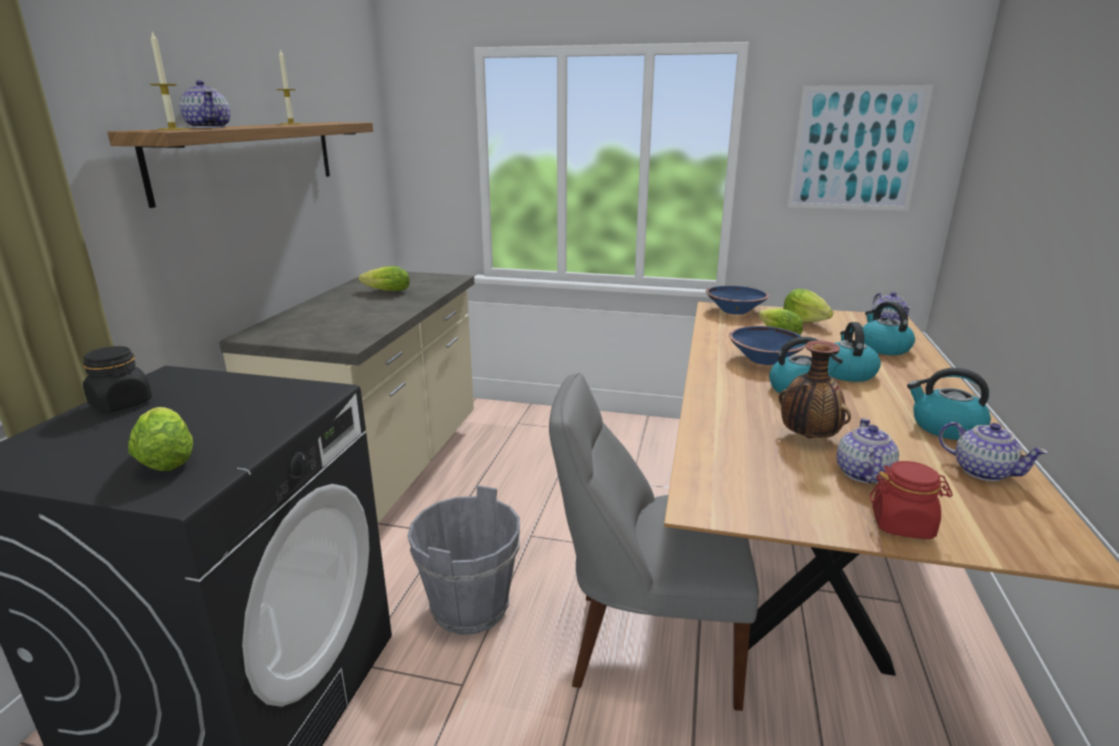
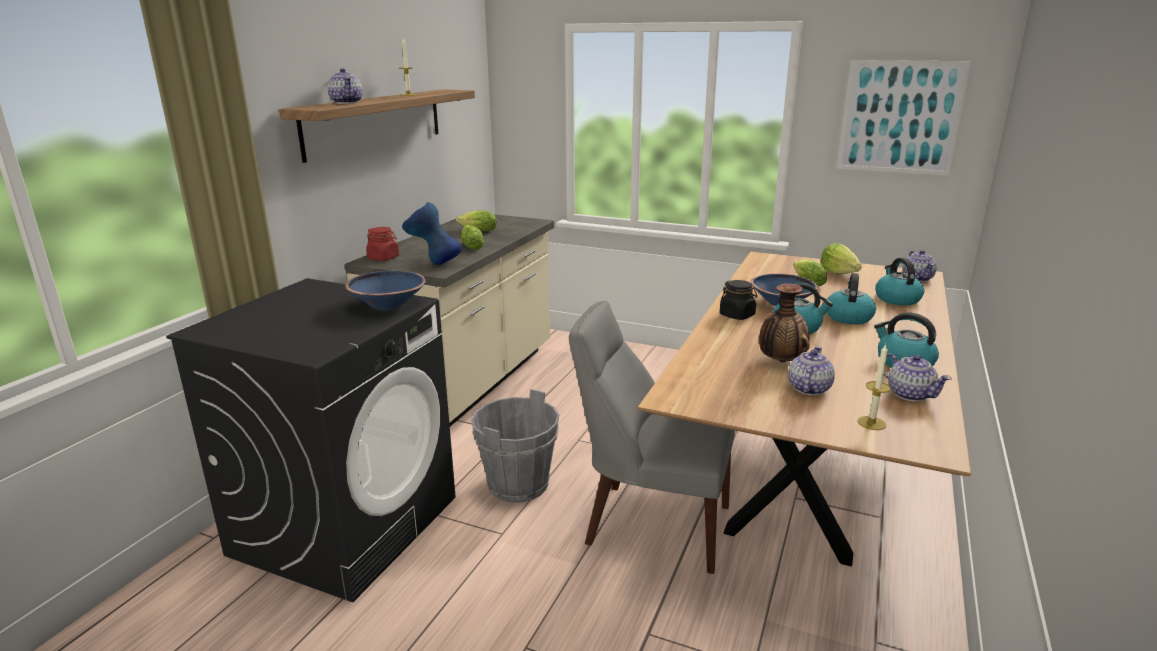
camera: 10 degrees right, 0 degrees up
black jar [83,346,152,413] -> black jar moved to [720,280,757,320]
lettuce [128,407,193,471] -> lettuce moved to [461,225,484,250]
candle [150,32,188,130] -> candle moved to [858,344,891,430]
blue bowl [706,286,769,315] -> blue bowl moved to [345,271,426,310]
red jar [870,461,953,539] -> red jar moved to [366,227,399,261]
none -> blue vase [402,202,462,265]

